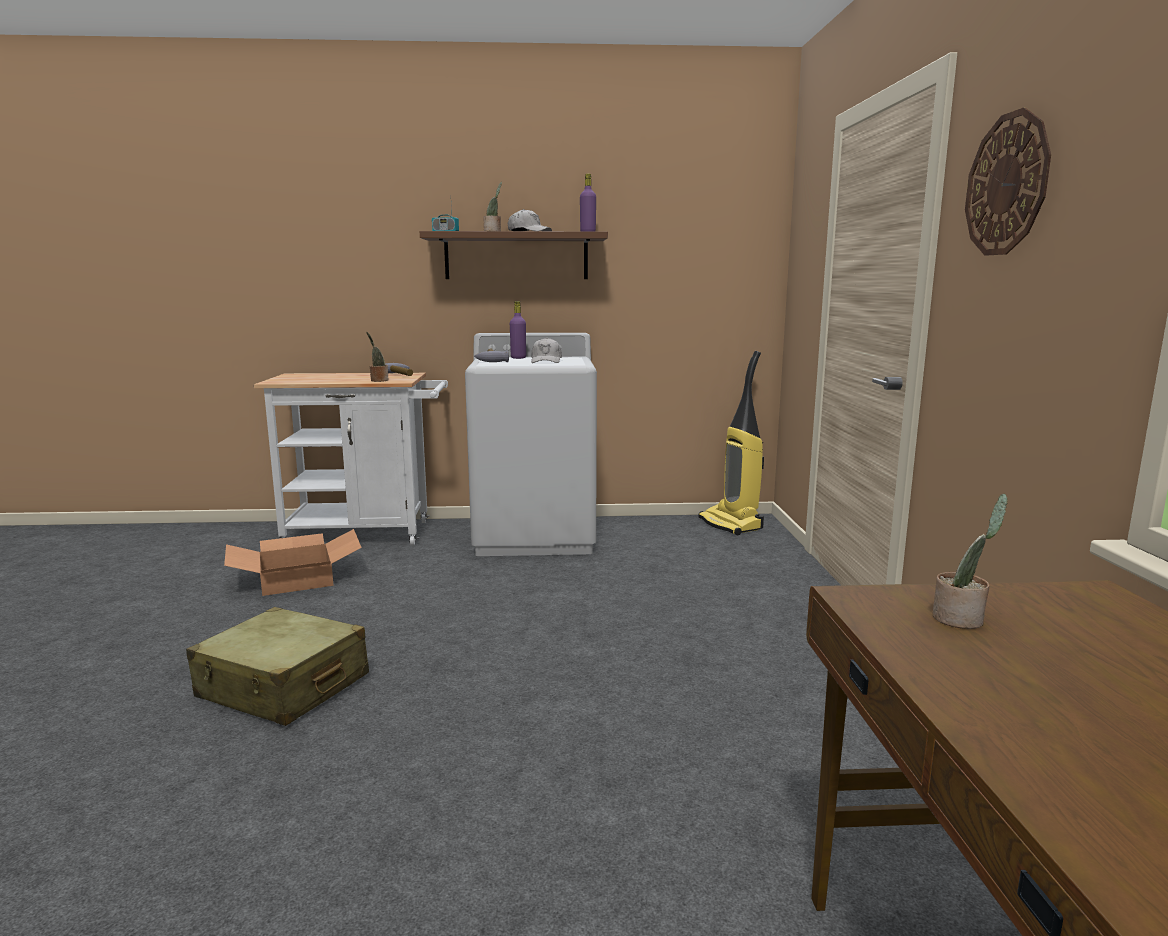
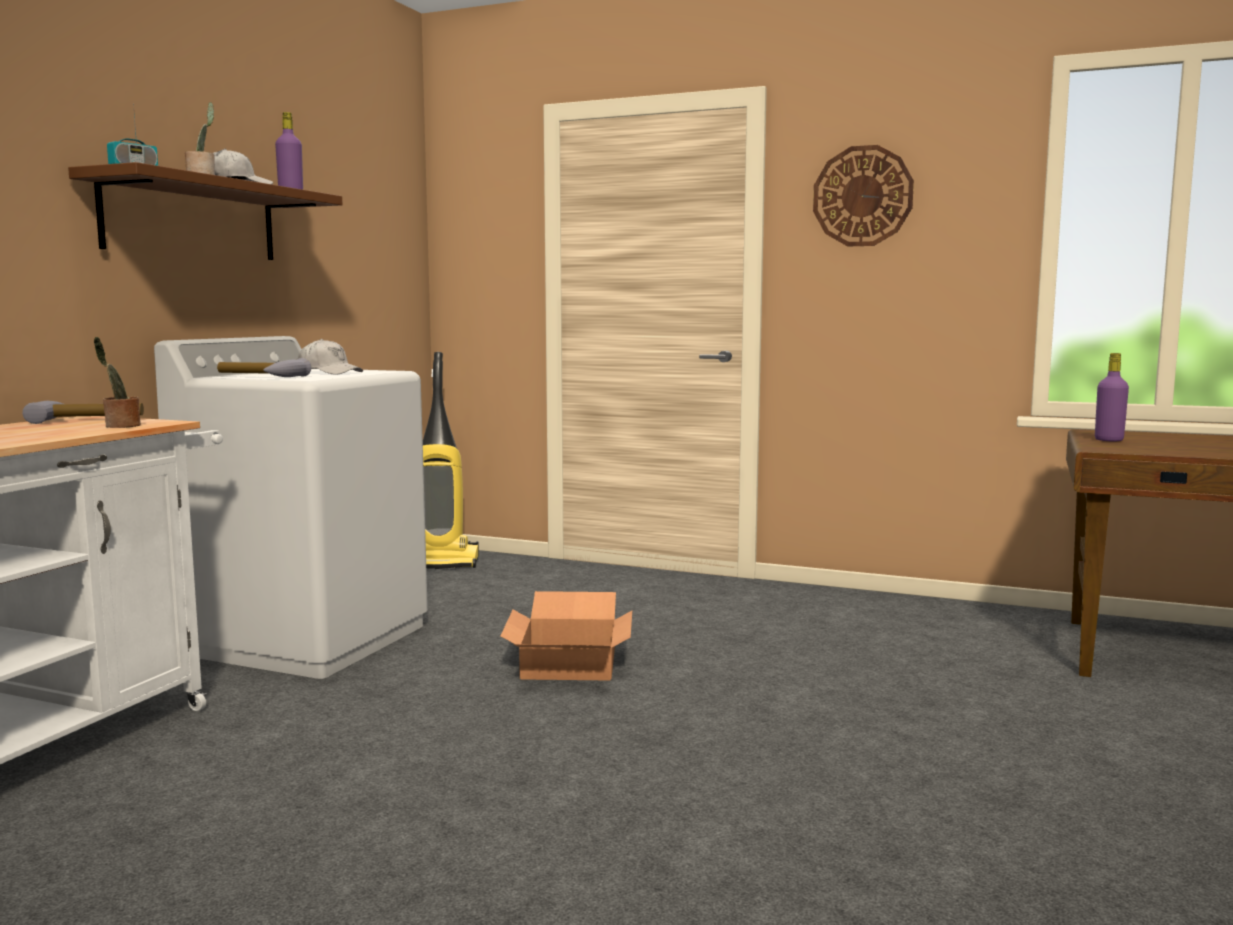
camera: 65 degrees left, 5 degrees down
beige suitcase [186,607,369,726] -> none
cardboard box [224,529,362,596] -> cardboard box moved to [501,591,632,681]
purple bottle [510,301,526,359] -> purple bottle moved to [1095,353,1129,441]
potted plant [933,494,1008,629] -> none

